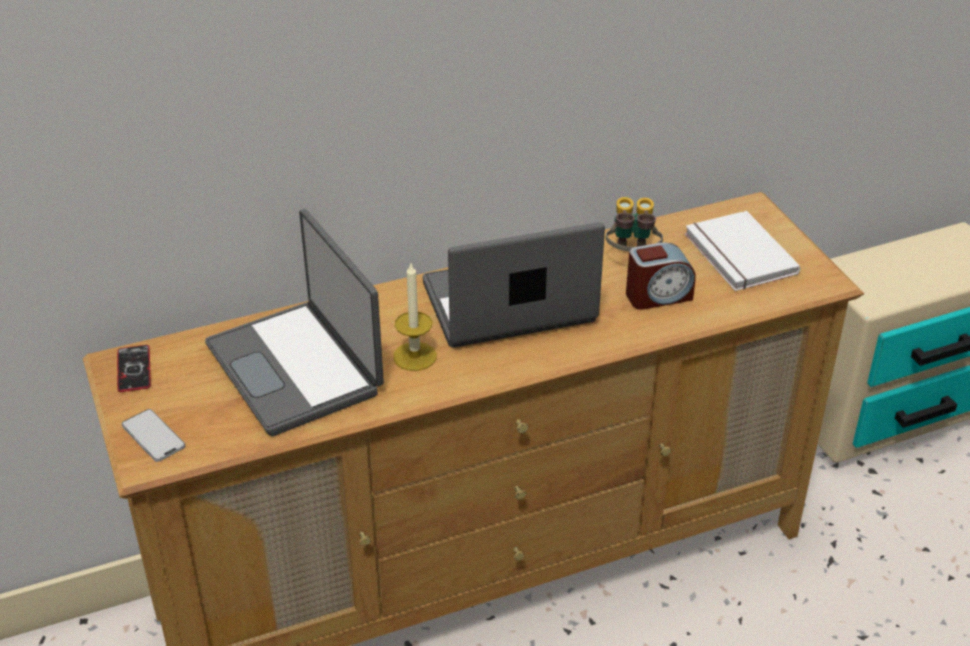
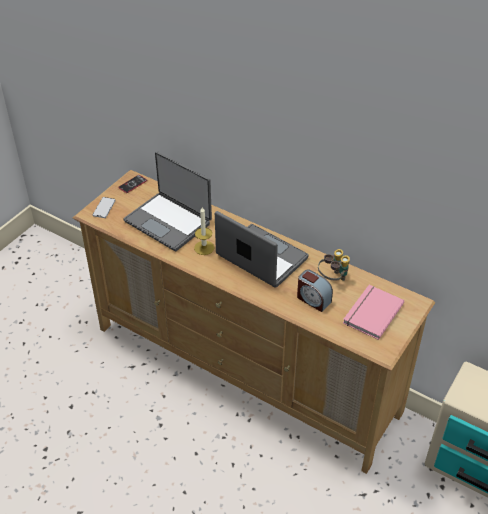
camera: 55 degrees right, 5 degrees up
laptop [205,209,384,436] -> laptop turned 75 degrees counterclockwise [123,151,212,251]
white book [685,211,800,291] -> pink book [343,285,404,340]

